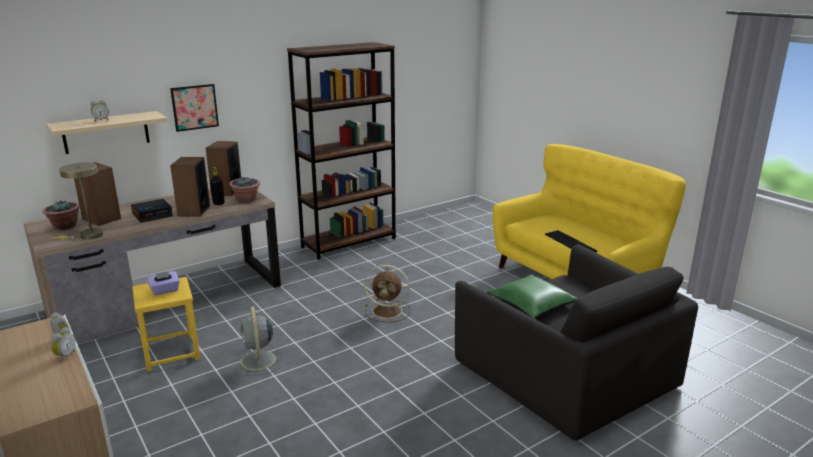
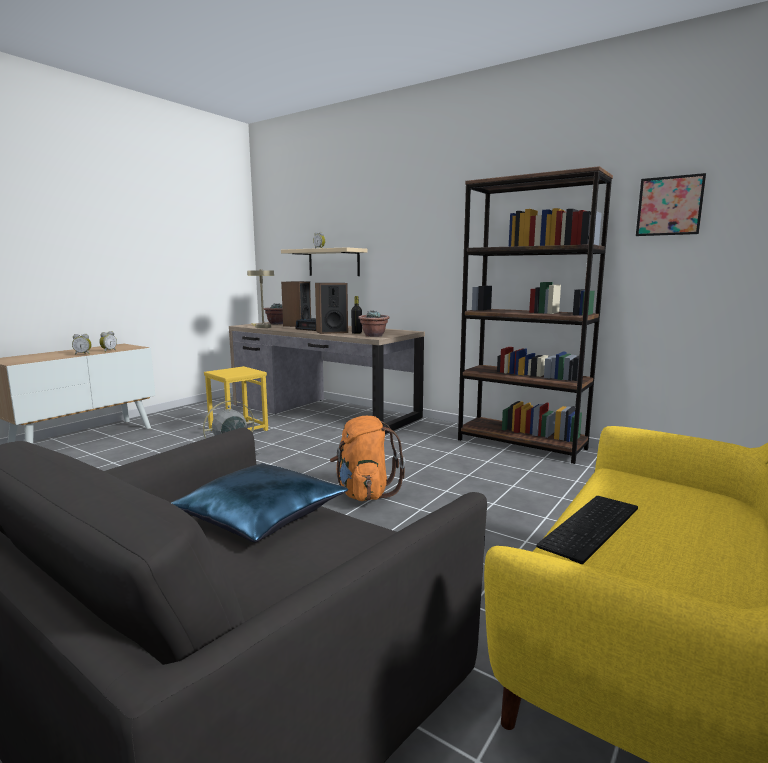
camera: 70 degrees right, 10 degrees down
purple tissue box [147,271,180,296] -> none
picture [170,84,219,132] -> picture moved to [636,173,706,236]
speaker [206,141,241,196] -> none
brown fan [364,265,410,322] -> orange backpack [330,416,405,501]
green pillow [486,275,578,319] -> blue pillow [171,463,348,542]

